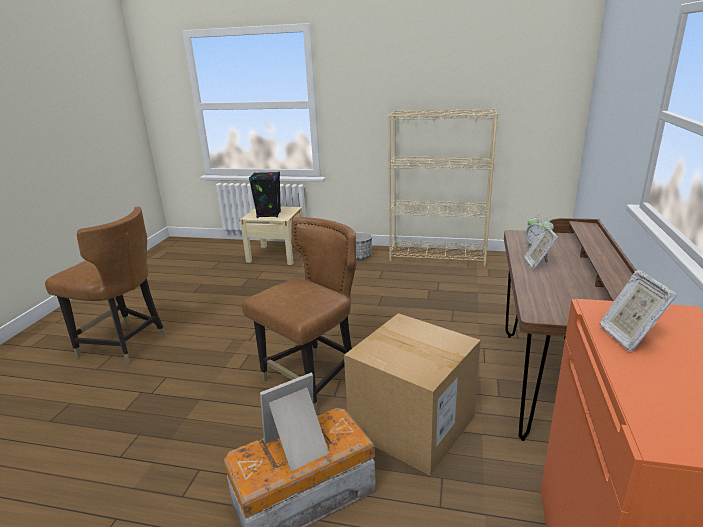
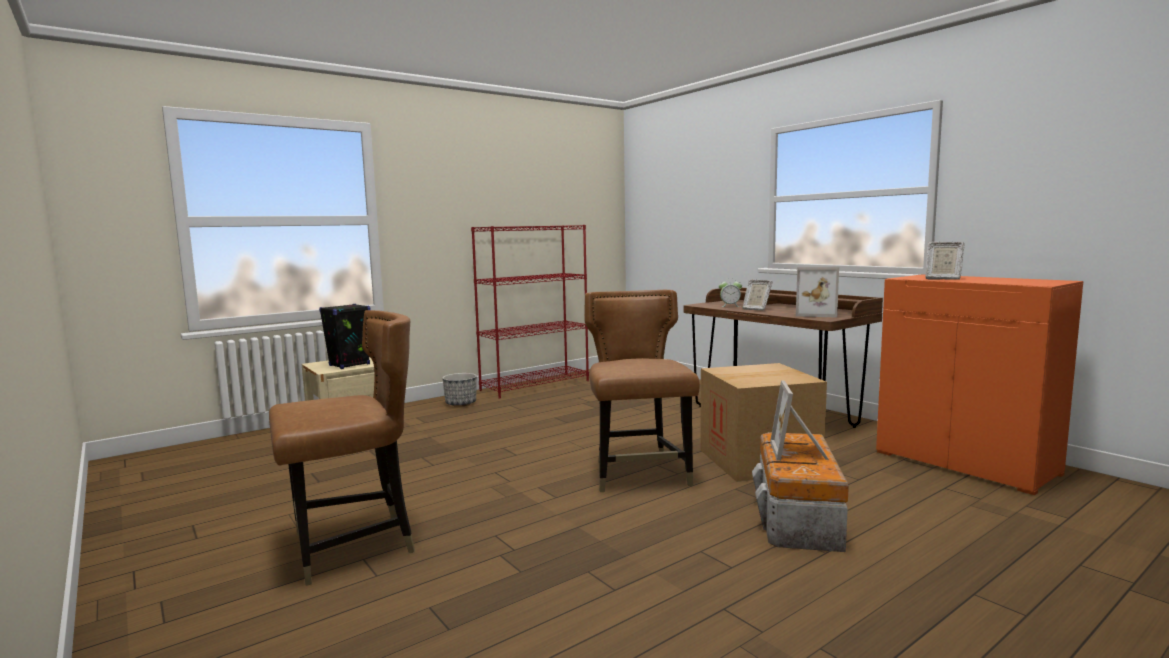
camera: 50 degrees left, 15 degrees down
beige bookcase [388,109,498,266] -> red bookcase [471,225,589,399]
none -> picture frame [796,267,839,318]

